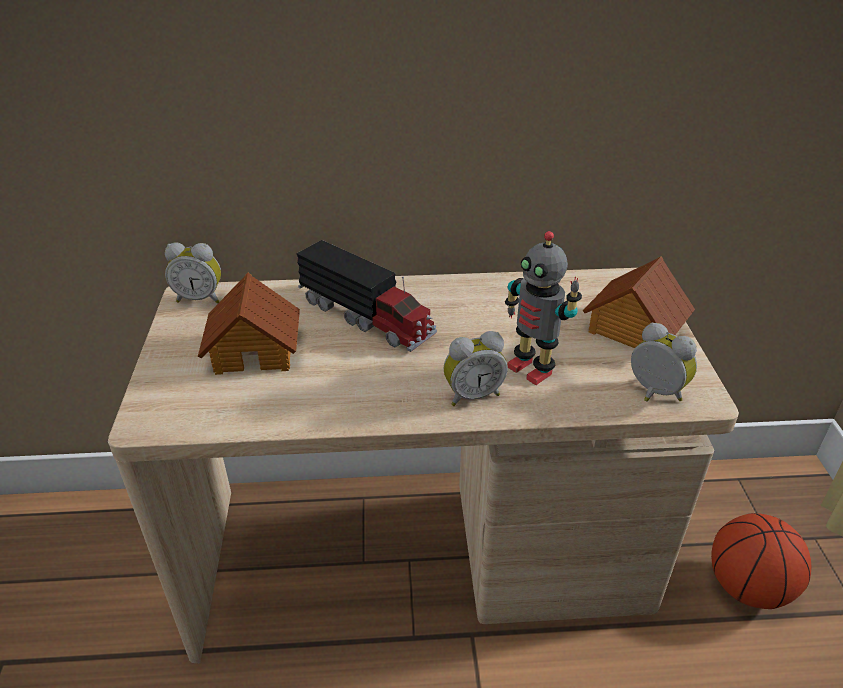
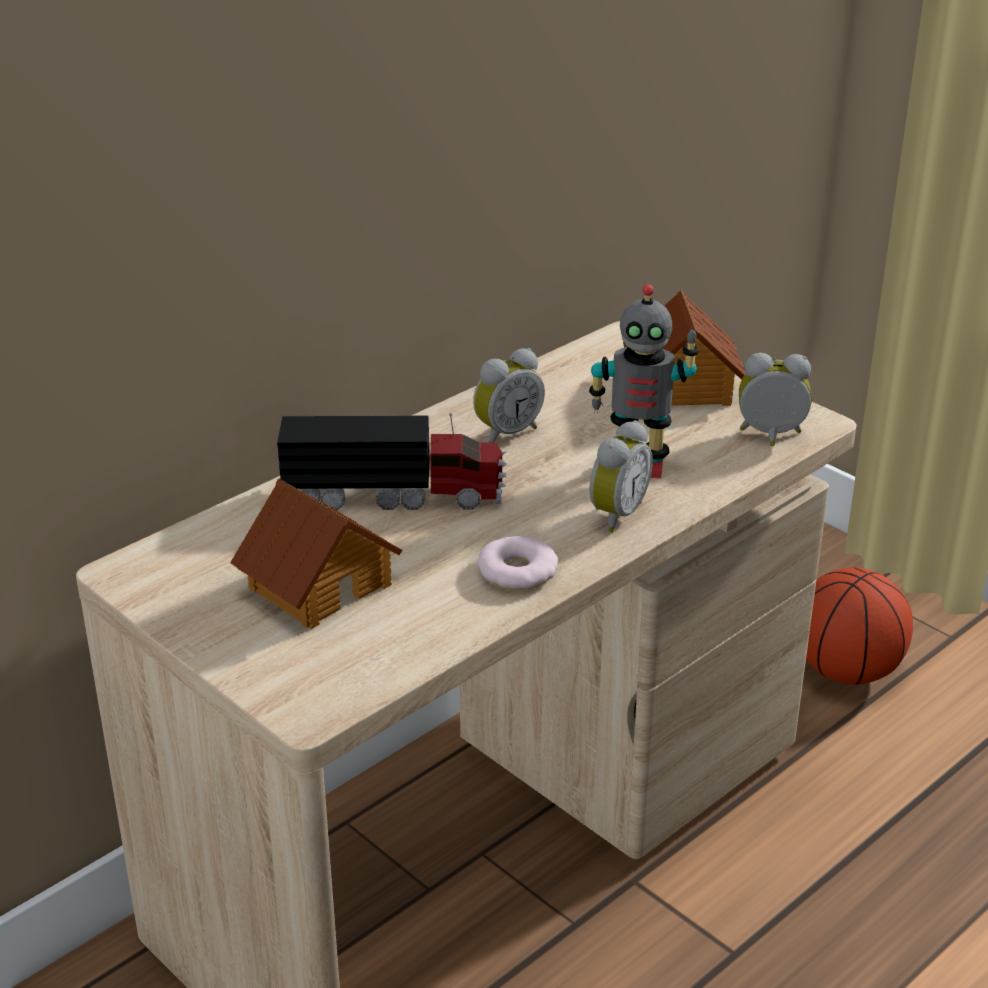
camera: 40 degrees left, 5 degrees down
alarm clock [165,242,221,304] -> alarm clock moved to [473,348,545,442]
none -> donut [477,536,559,590]

